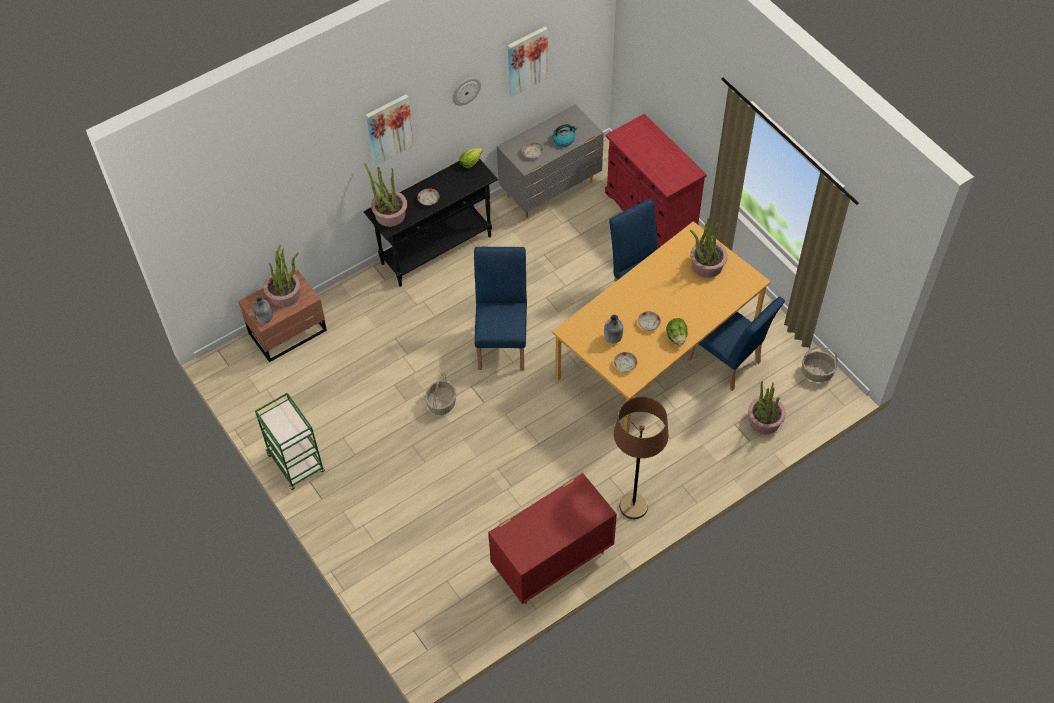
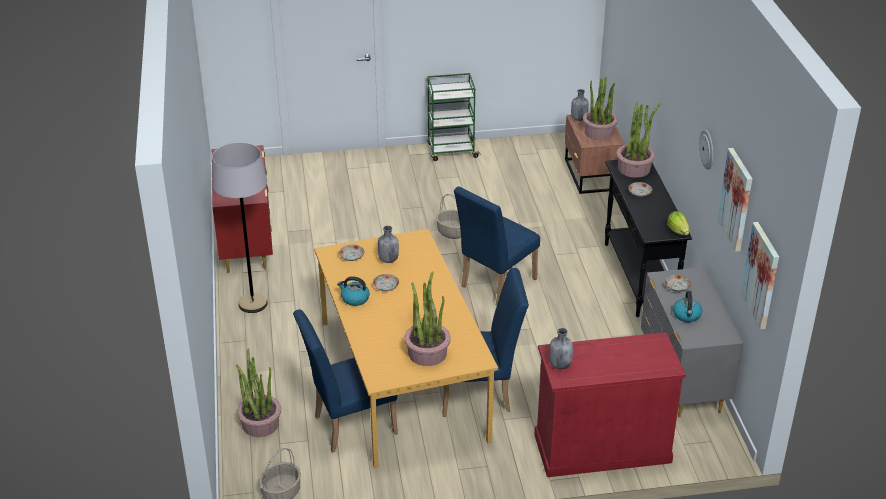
camera: 115 degrees right, 20 degrees down
picture [366,94,414,166] -> picture moved to [741,222,779,329]
blue chair [474,247,527,370] -> blue chair turned 105 degrees clockwise [454,186,540,306]
brown floor lamp [614,397,668,519] -> grey floor lamp [212,142,268,313]
lettuce [666,318,688,345] -> kettle [337,276,370,306]
none -> grey bottle [549,328,573,369]

